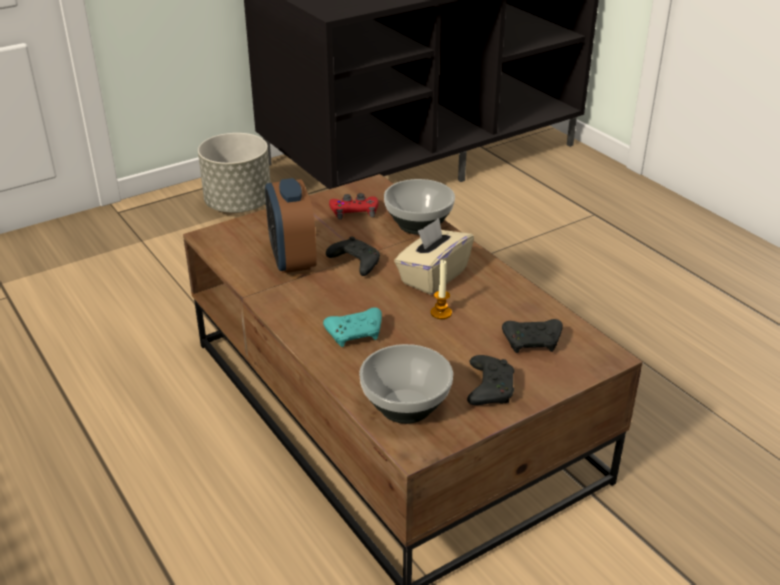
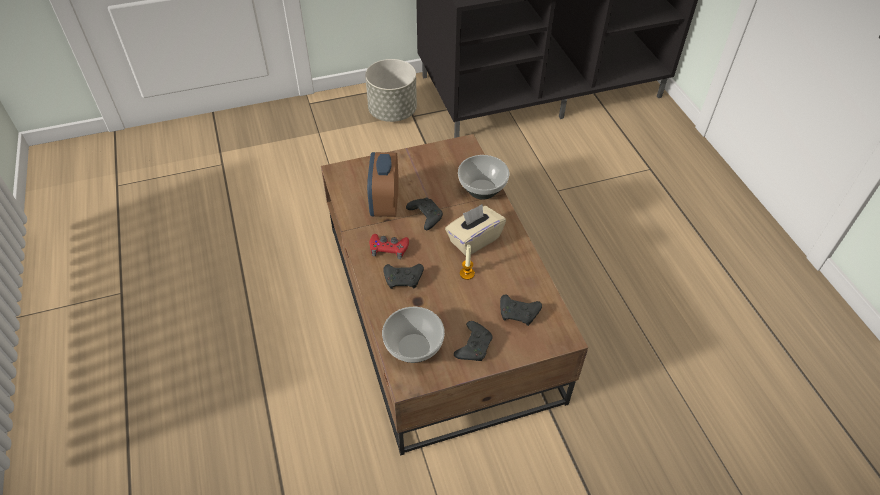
camera: 15 degrees right, 15 degrees up
turquoise game controller [323,307,382,347] -> black game controller [383,264,424,289]
red game controller [329,193,379,219] -> red game controller moved to [369,234,409,259]

